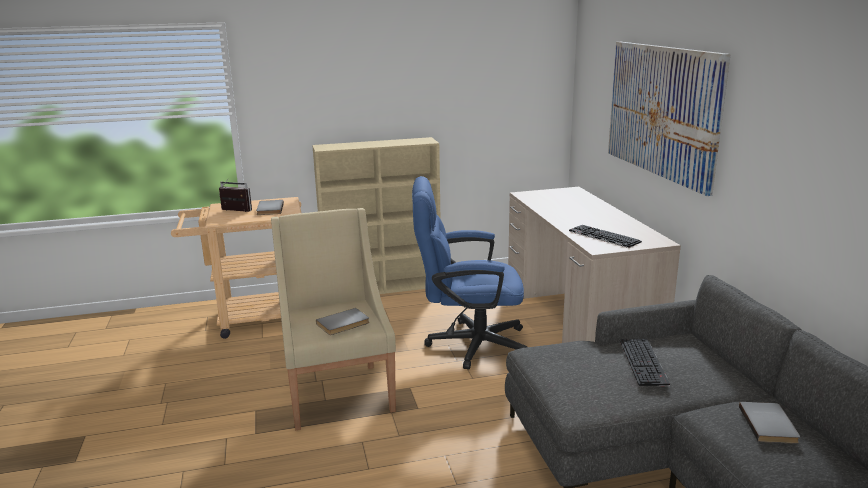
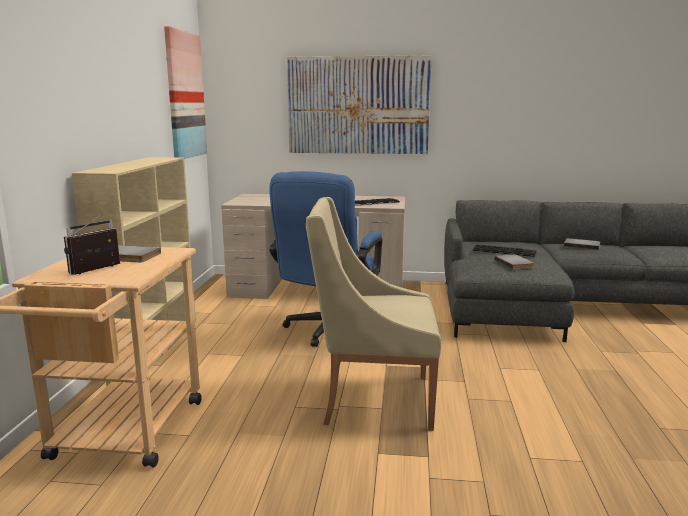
camera: 70 degrees left, 5 degrees down
grey book [316,308,369,335] -> grey book moved to [494,254,534,269]
none -> picture [164,26,207,159]

